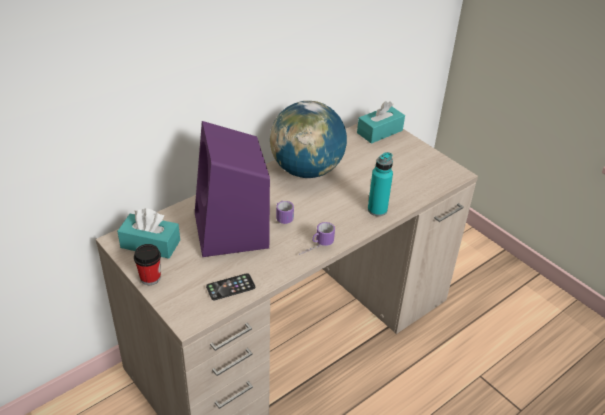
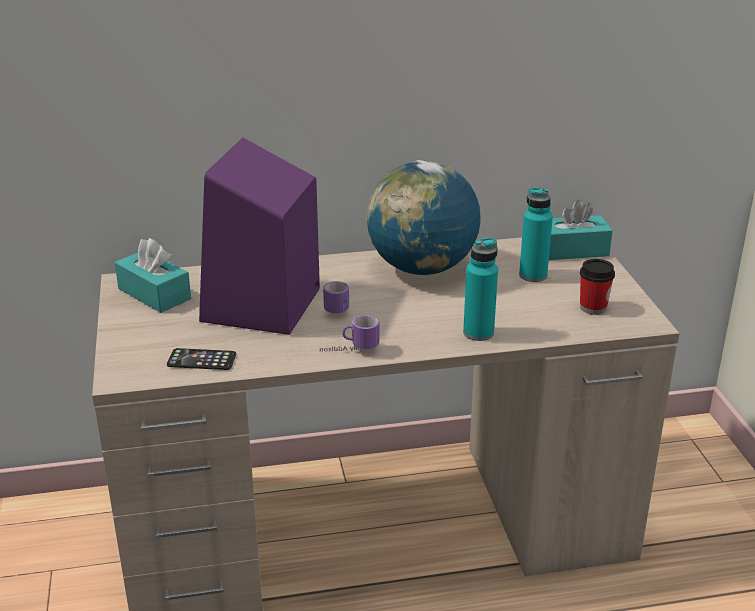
camera: 30 degrees right, 10 degrees down
cup [134,244,161,285] -> cup moved to [580,259,615,315]
none -> turquoise bottle [519,188,553,282]

